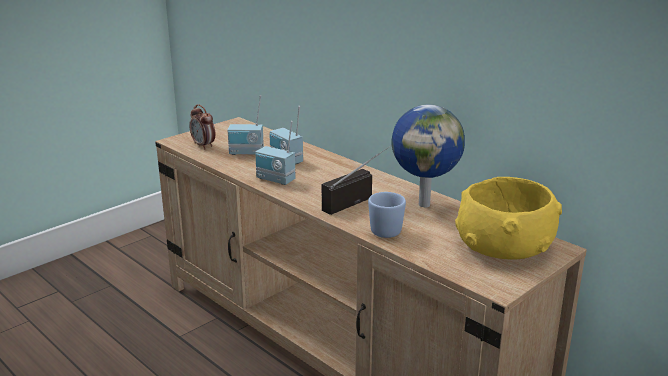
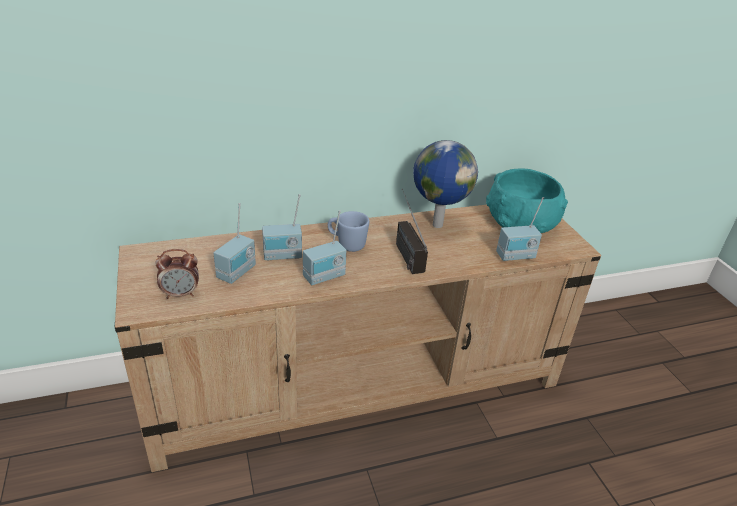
camera: 65 degrees left, 10 degrees up
blue mug [368,192,406,238] -> blue mug moved to [328,211,369,252]
yellow bowl [455,177,562,260] -> turquoise bowl [486,169,568,233]
none -> radio [496,197,544,261]

